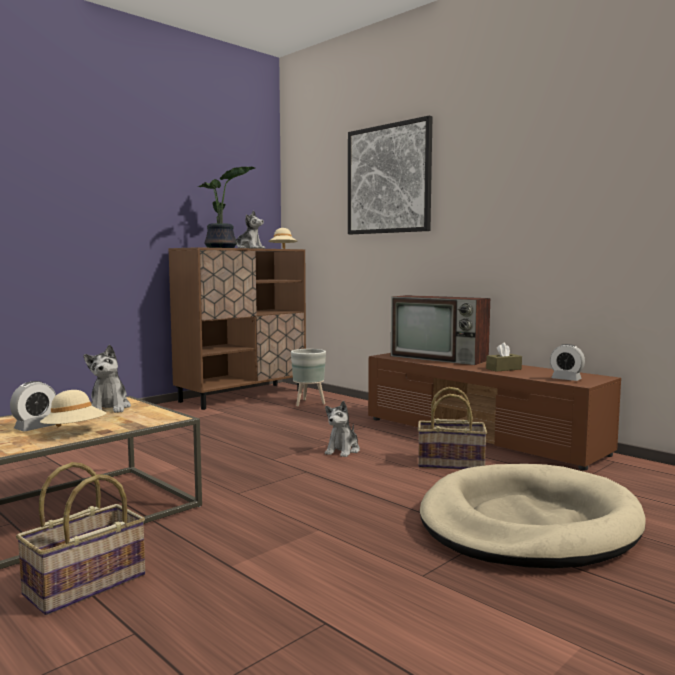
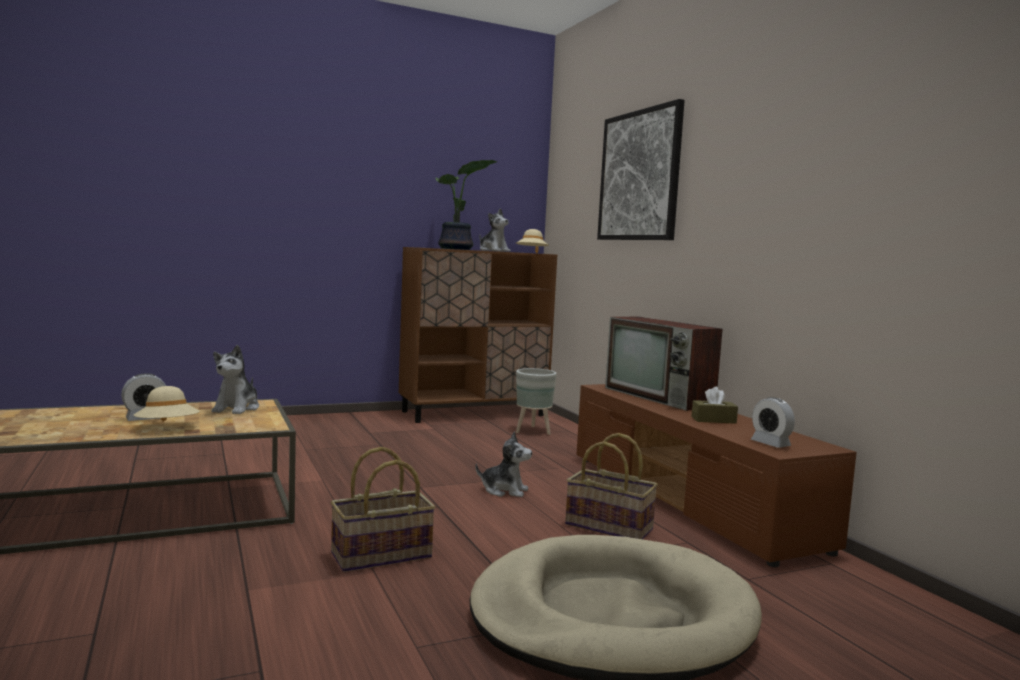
camera: 20 degrees right, 0 degrees up
basket [16,462,145,615] -> basket moved to [330,447,435,572]
plush toy [325,401,360,457] -> plush toy turned 120 degrees counterclockwise [475,432,532,497]

